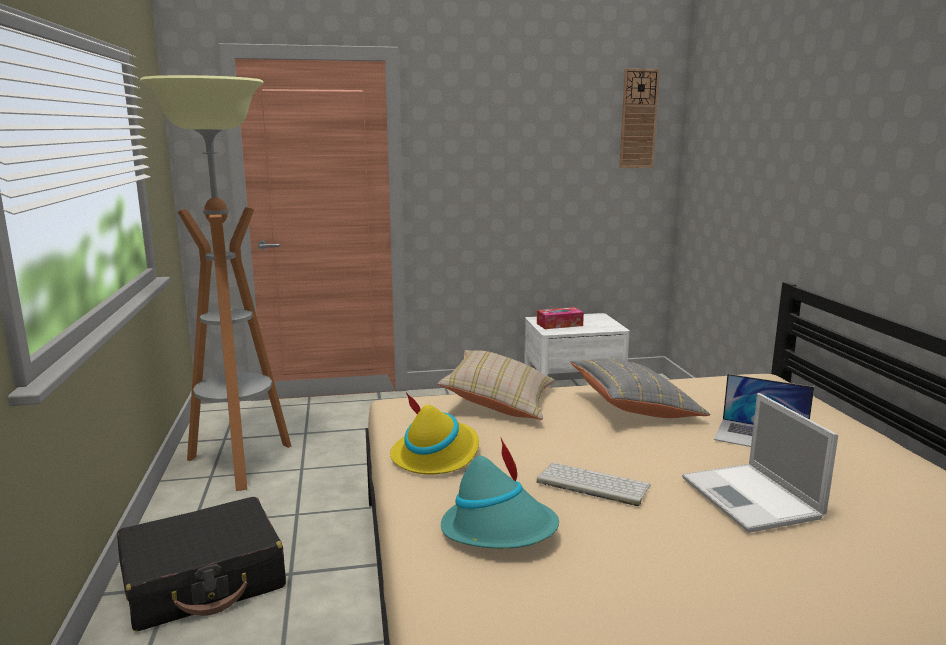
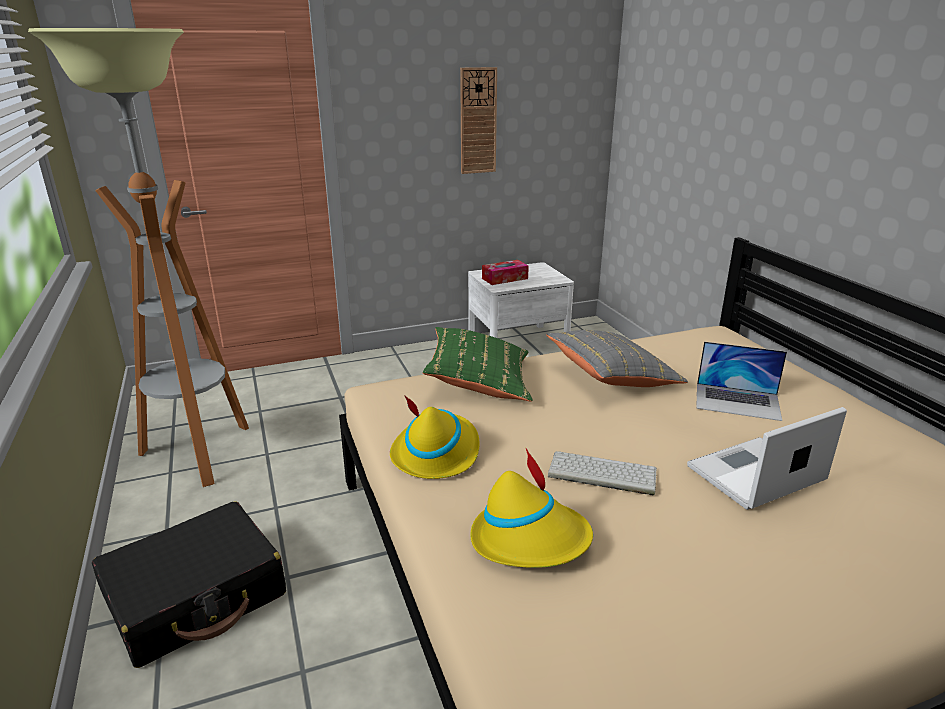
camera: 10 degrees left, 10 degrees up
beige pillow [438,350,555,420] -> green pillow [423,327,532,402]
turquoise hat [441,438,559,549] -> yellow hat [470,448,593,568]
wall clock [619,69,660,168] -> wall clock moved to [460,67,497,174]
laptop [682,393,838,533] -> laptop turned 90 degrees clockwise [687,407,847,510]

